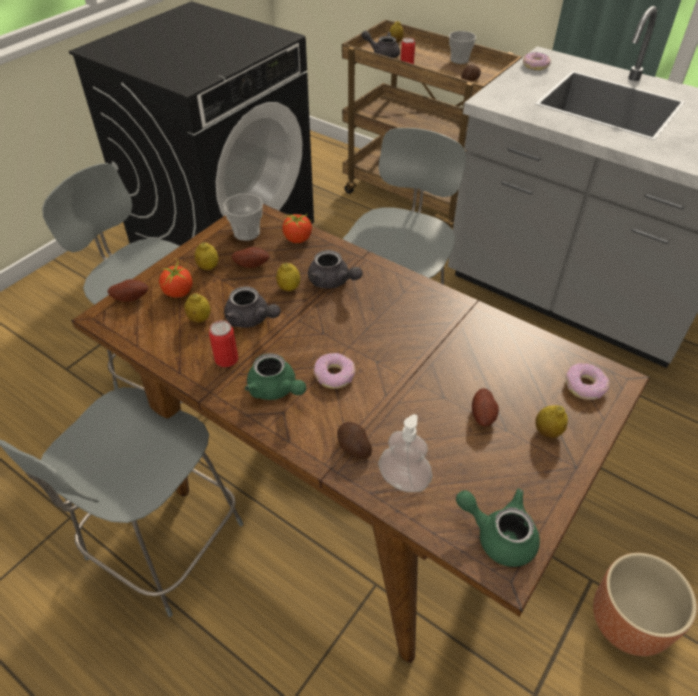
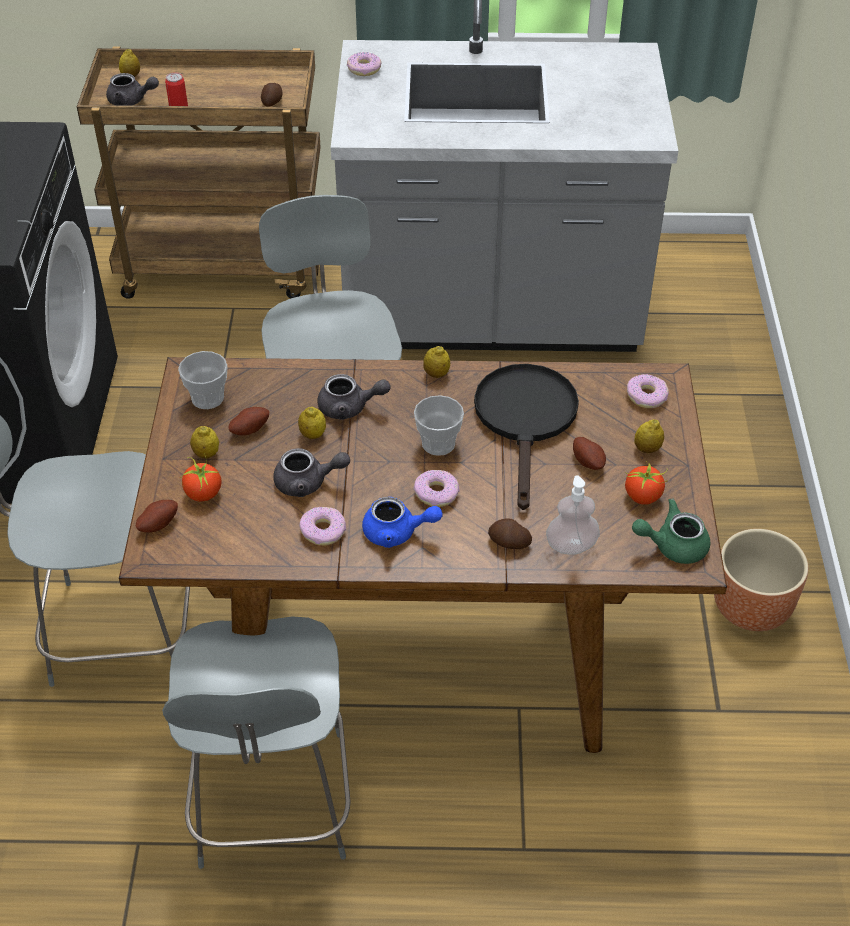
camera: 35 degrees left, 0 degrees up
lemon [184,293,211,323] -> lemon moved to [423,346,450,378]
can [209,320,238,367] -> donut [299,507,346,545]
green teapot [245,353,306,400] -> blue teapot [362,497,442,548]
tomato [282,213,312,243] -> tomato moved to [625,461,667,505]
grey teapot [361,30,400,58] -> grey teapot turned 150 degrees counterclockwise [106,73,159,106]
cup [449,31,476,64] -> cup moved to [414,395,464,456]
none -> black frying pan [474,364,579,510]

